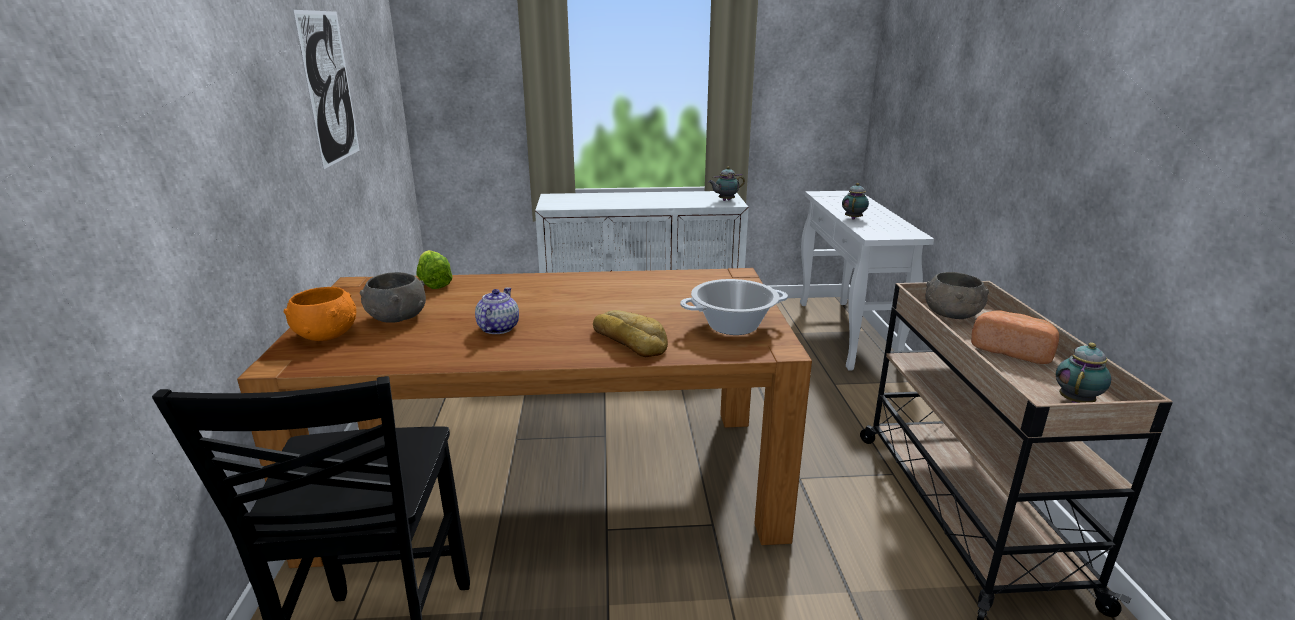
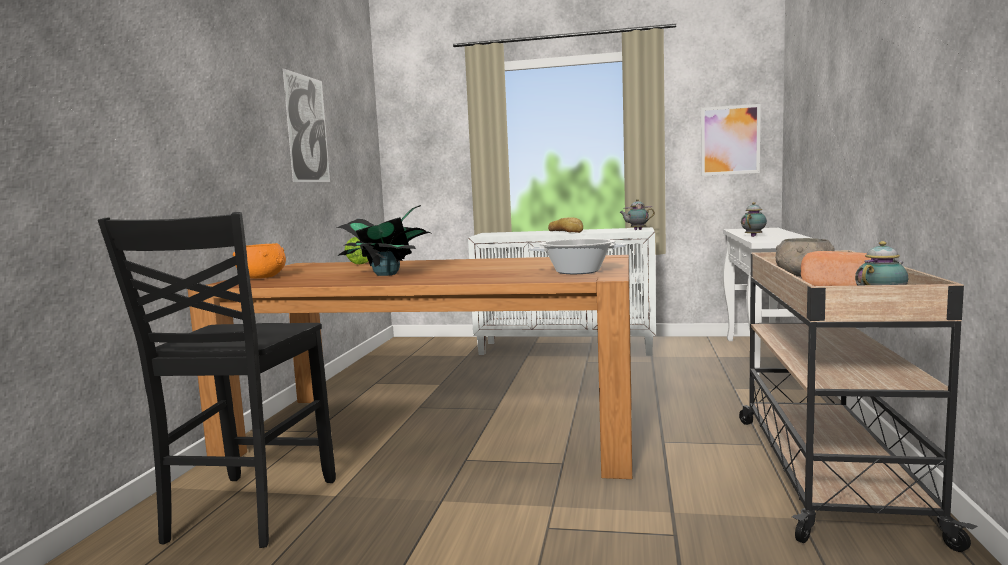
camera: 15 degrees right, 15 degrees down
grey bowl [360,272,426,323] -> none
teapot [475,287,519,334] -> potted plant [336,205,433,276]
bread [593,310,668,357] -> bread moved to [548,217,583,233]
none -> picture [701,104,761,176]

